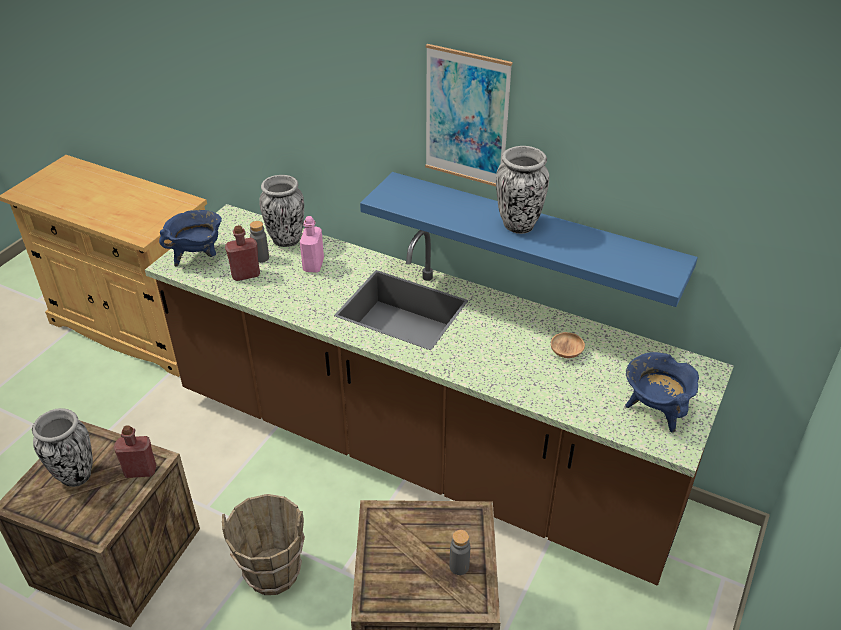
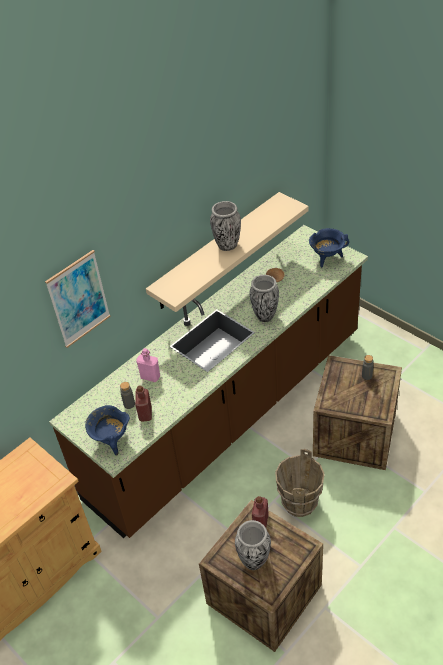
camera: 70 degrees left, 5 degrees up
vase [259,175,304,247] -> vase moved to [249,275,279,322]
blue shelf [360,172,698,307] -> beige shelf [146,192,309,312]
picture [425,44,512,186] -> picture moved to [45,250,111,348]

